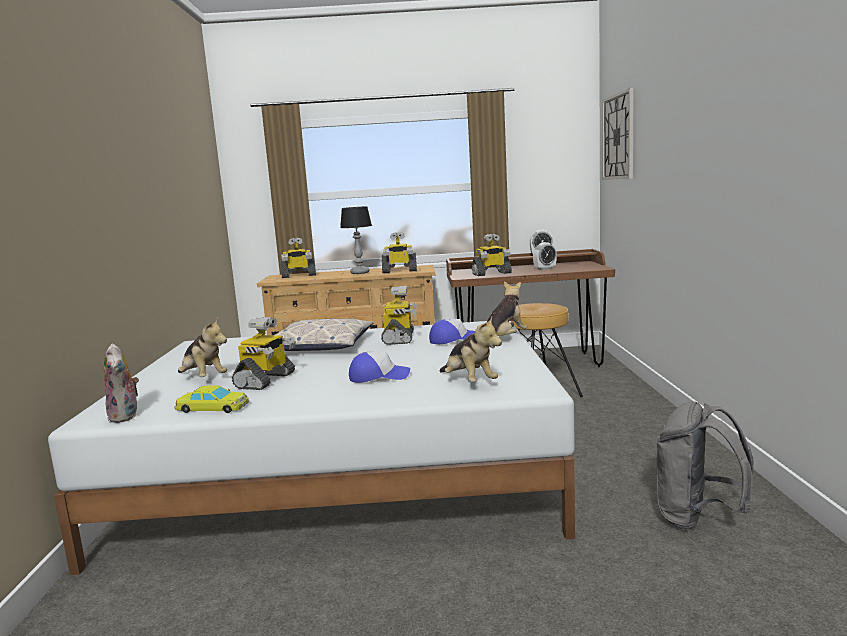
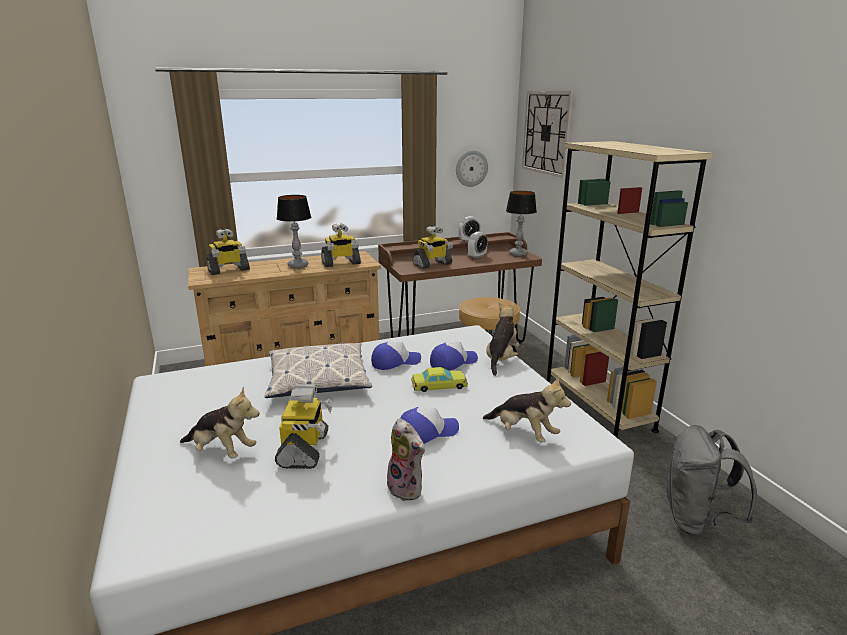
camera: 20 degrees left, 10 degrees up
plush toy [104,344,139,423] -> plush toy moved to [387,418,425,501]
yellow toy car [175,385,249,413] -> yellow toy car moved to [411,367,468,392]
toy robot [381,286,418,345] -> cap [371,342,421,370]
none -> wall clock [456,150,488,187]
none -> table lamp [506,191,537,256]
none -> beige bookcase [547,141,713,437]

